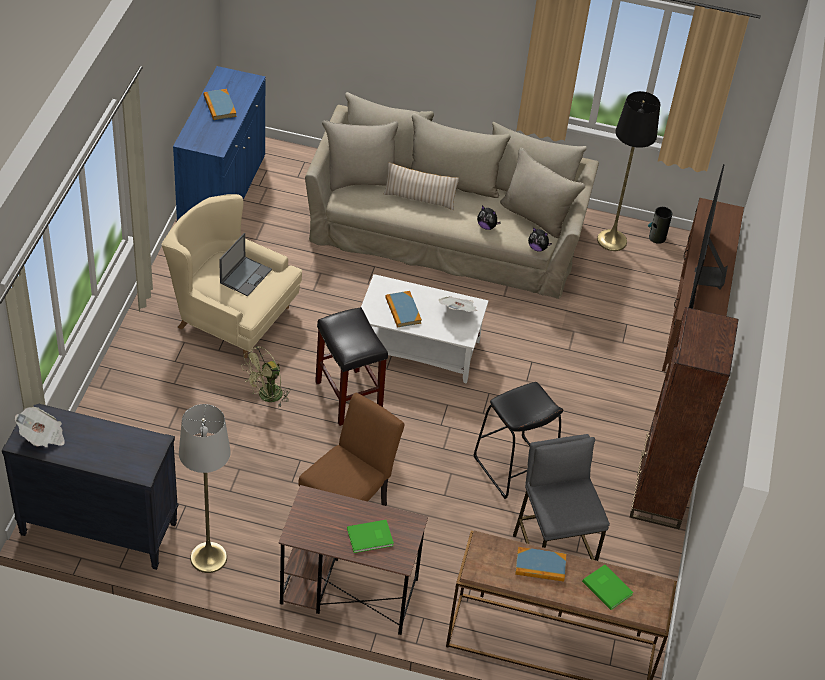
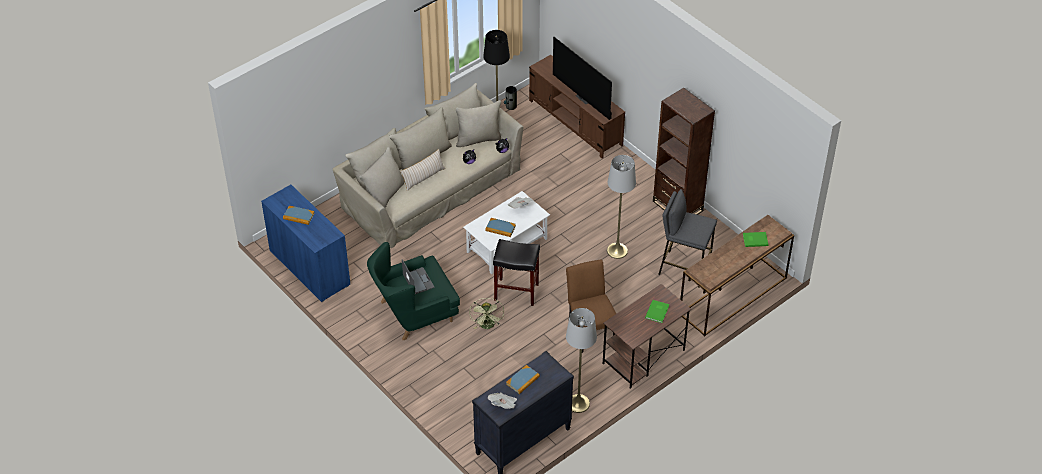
camera: 50 degrees left, 0 degrees up
beige armchair [161,194,302,358] -> green armchair [367,242,460,340]
black stool [474,382,563,499] -> grey floor lamp [607,155,636,259]
book [515,547,566,582] -> book moved to [506,365,540,394]

